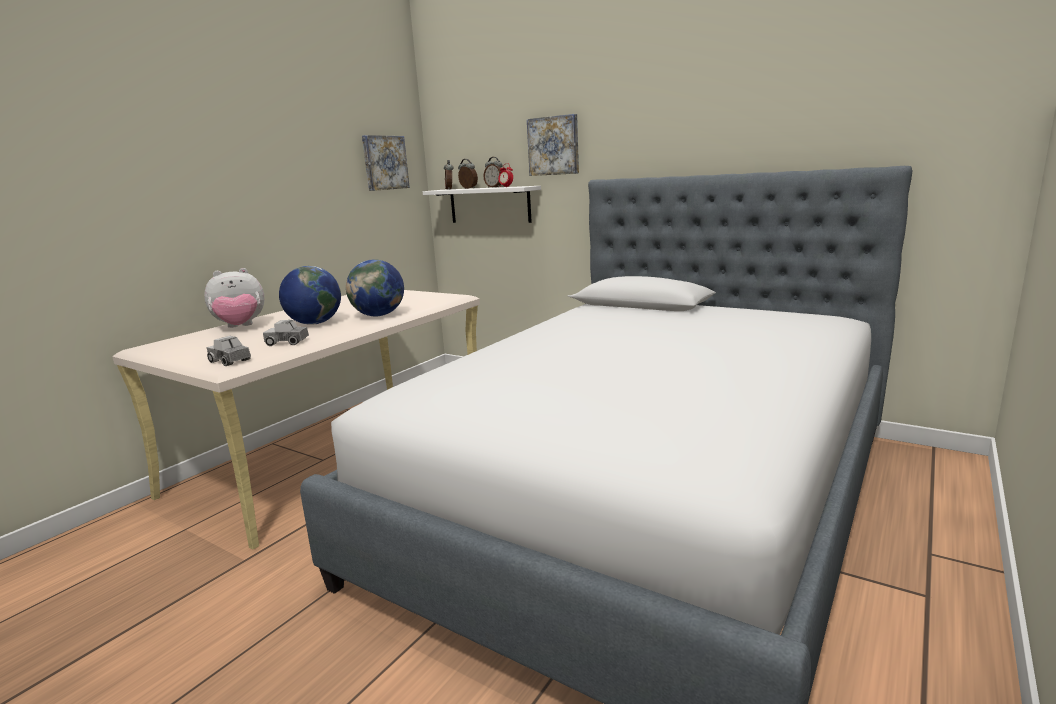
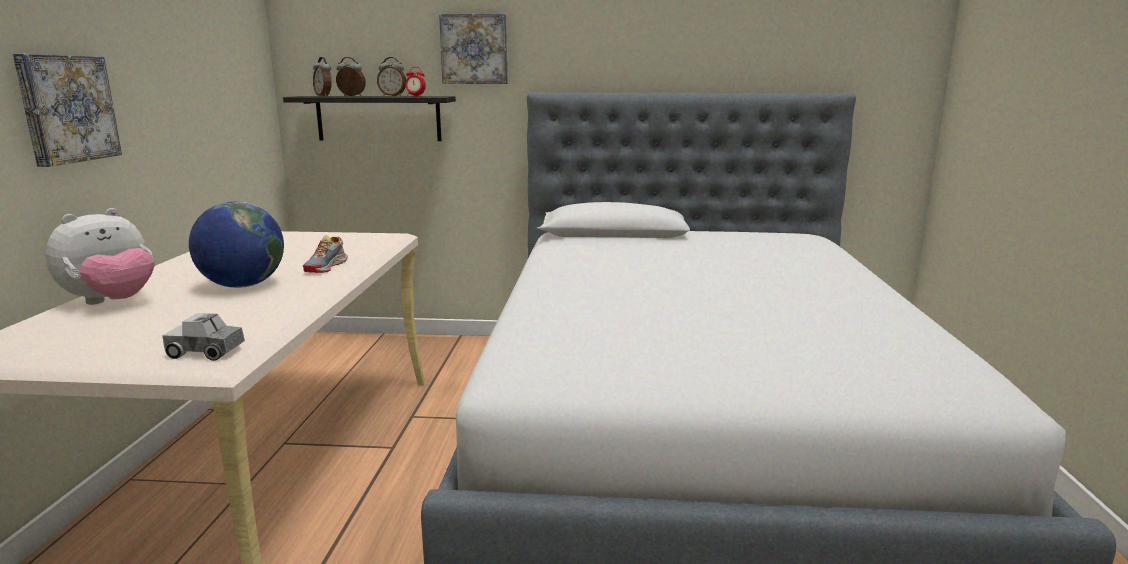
camera: 30 degrees left, 0 degrees up
toy truck [263,320,309,346] -> none
globe [346,259,404,316] -> shoe [303,235,348,273]
picture [362,135,410,191] -> picture moved to [13,54,122,167]
white shelf [423,186,541,223] -> black shelf [283,96,456,141]

